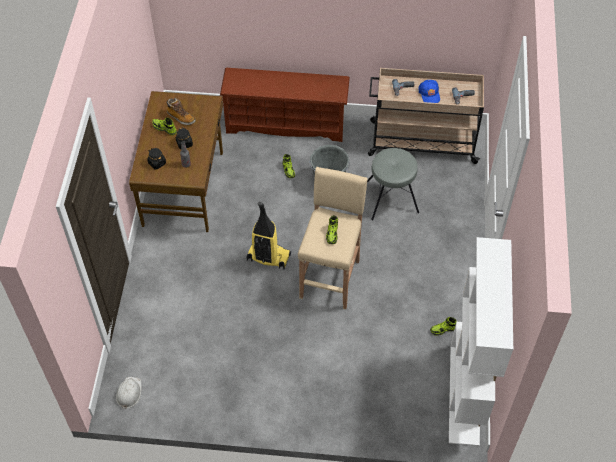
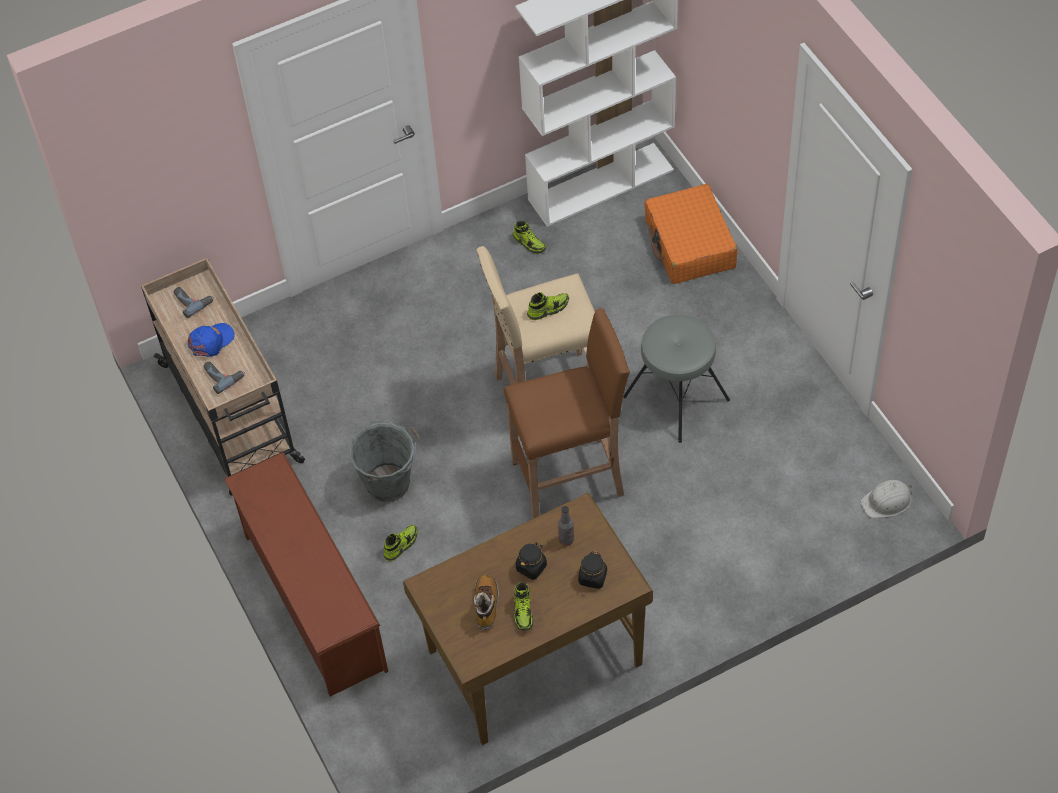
camera: 120 degrees left, 0 degrees up
vacuum cleaner [247,202,291,270] -> brown stool [504,308,630,519]
grey stool [367,148,419,220] -> grey stool moved to [623,314,730,443]
none -> orange suitcase [644,184,738,284]

